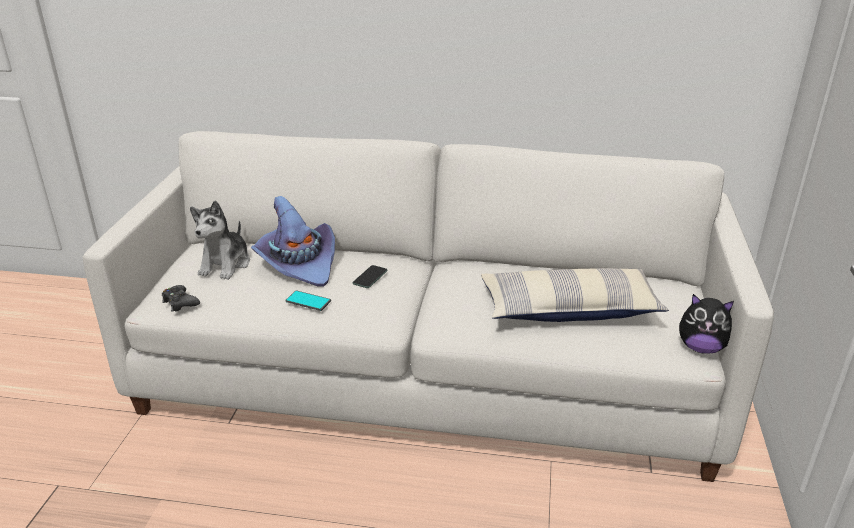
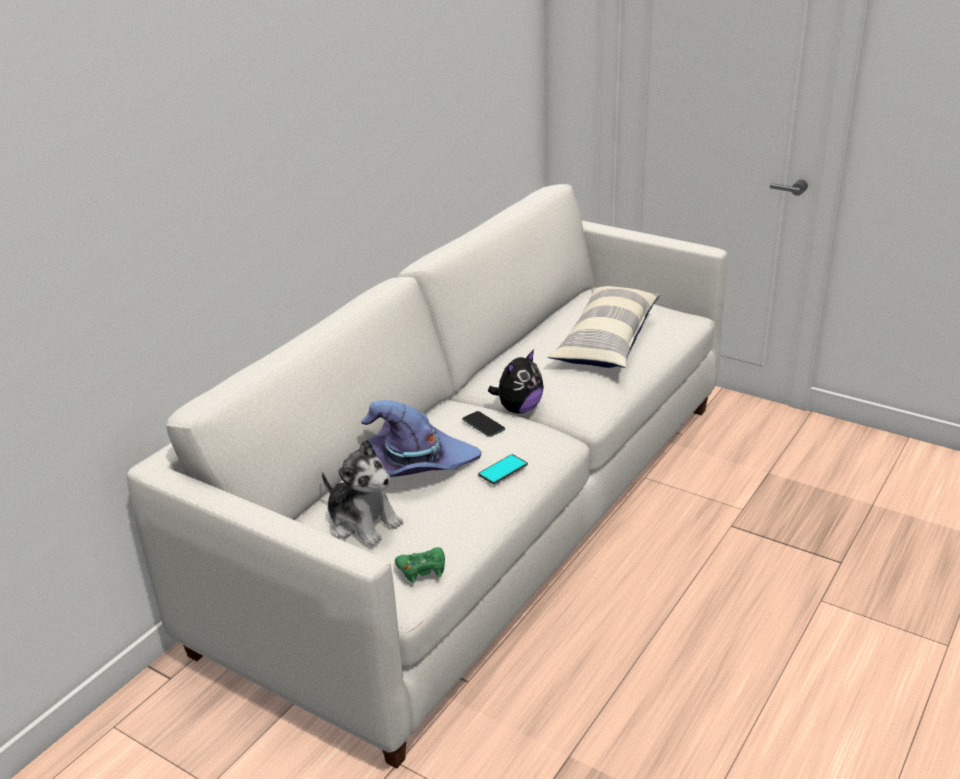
camera: 65 degrees left, 0 degrees up
black game controller [162,285,200,312] -> green game controller [395,547,445,583]
plush toy [679,294,734,354] -> plush toy moved to [488,349,544,414]

